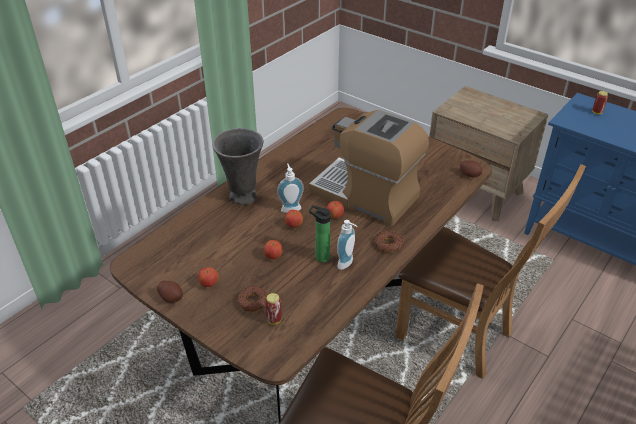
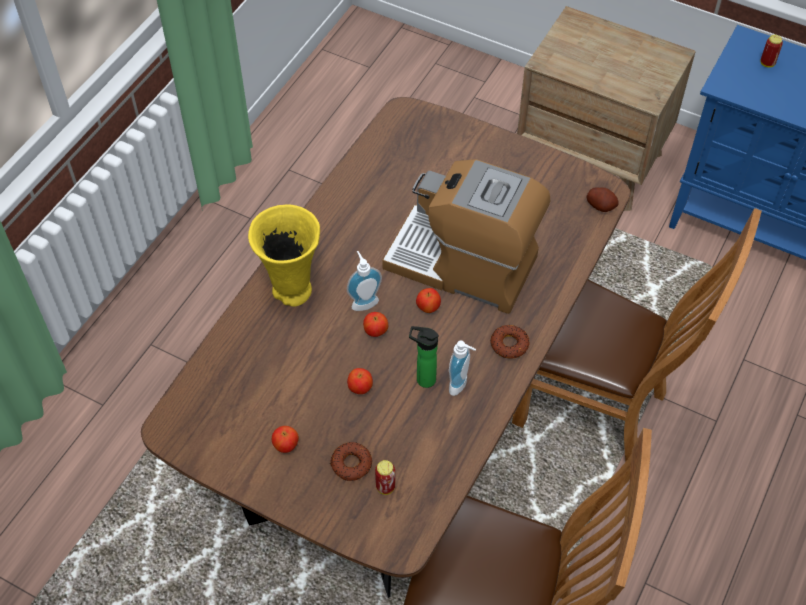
camera: 10 degrees left, 15 degrees up
potato [157,281,183,303] -> none
grey vase [212,128,263,205] -> yellow vase [248,204,320,307]

